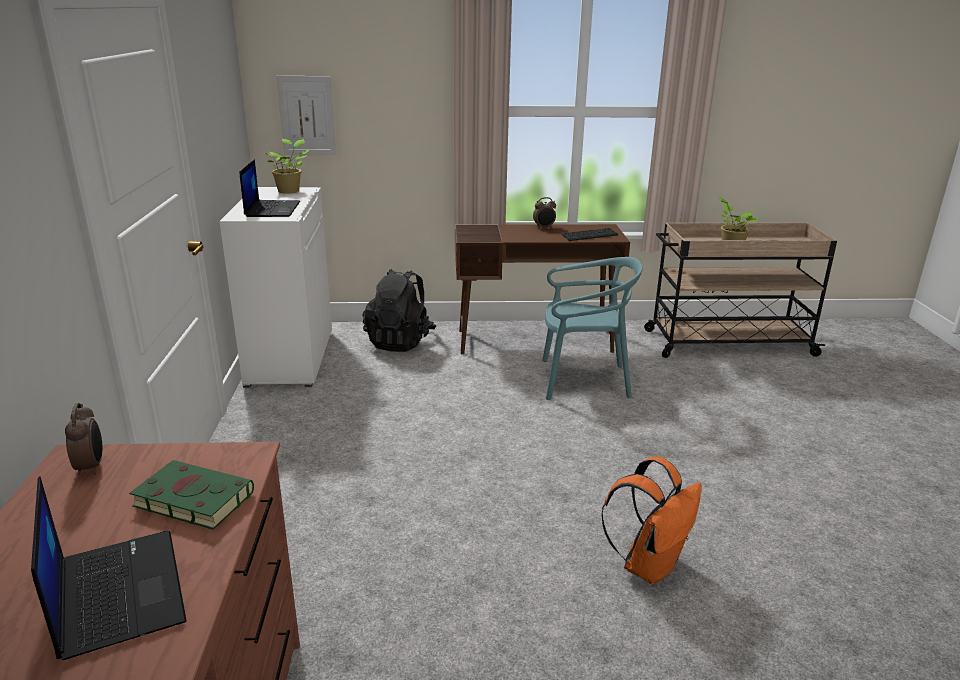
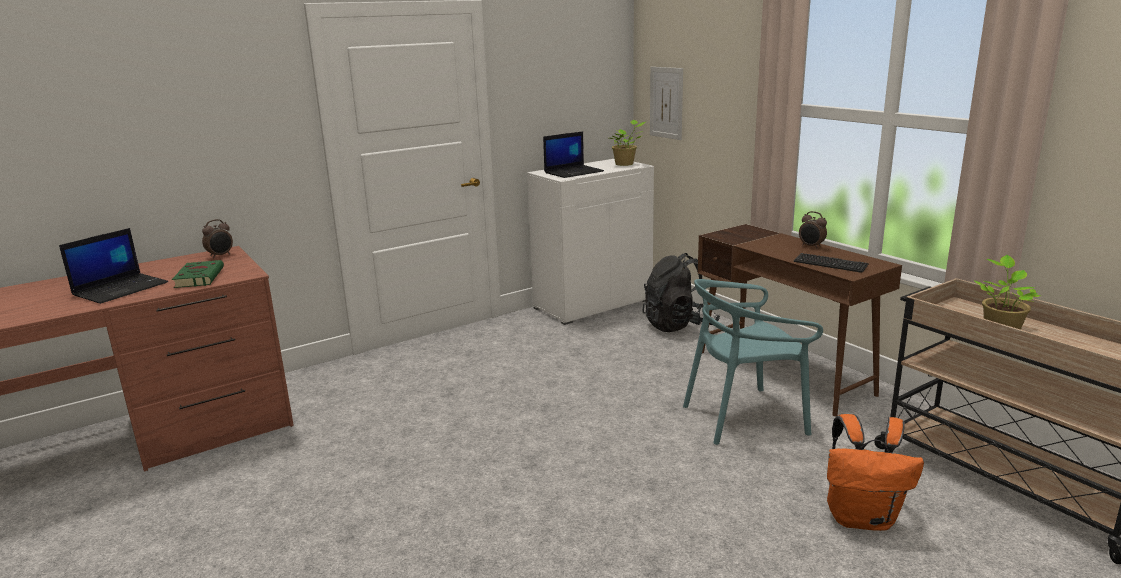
camera: 60 degrees right, 5 degrees down
turquoise chair [542,257,643,400] -> turquoise chair turned 105 degrees clockwise [683,279,823,445]
orange backpack [601,456,702,584] -> orange backpack moved to [827,414,924,531]

